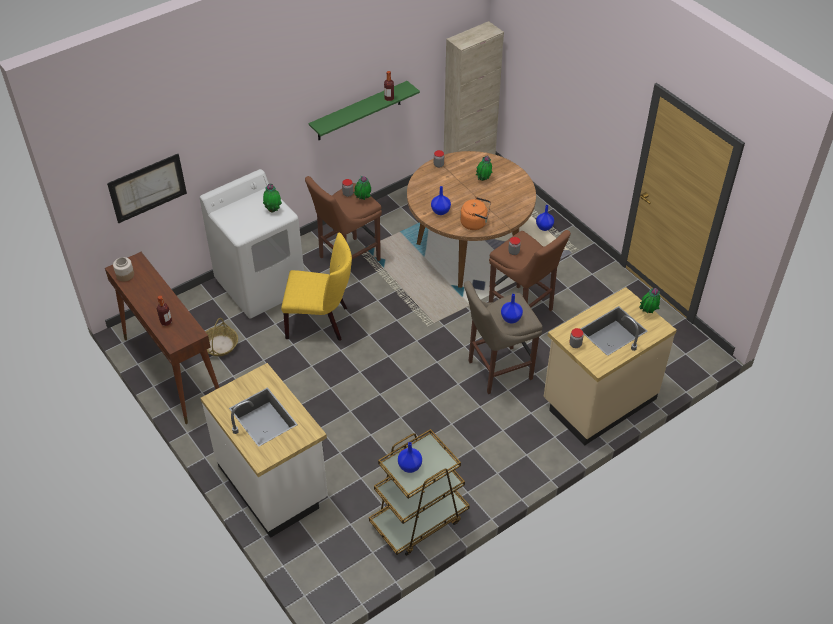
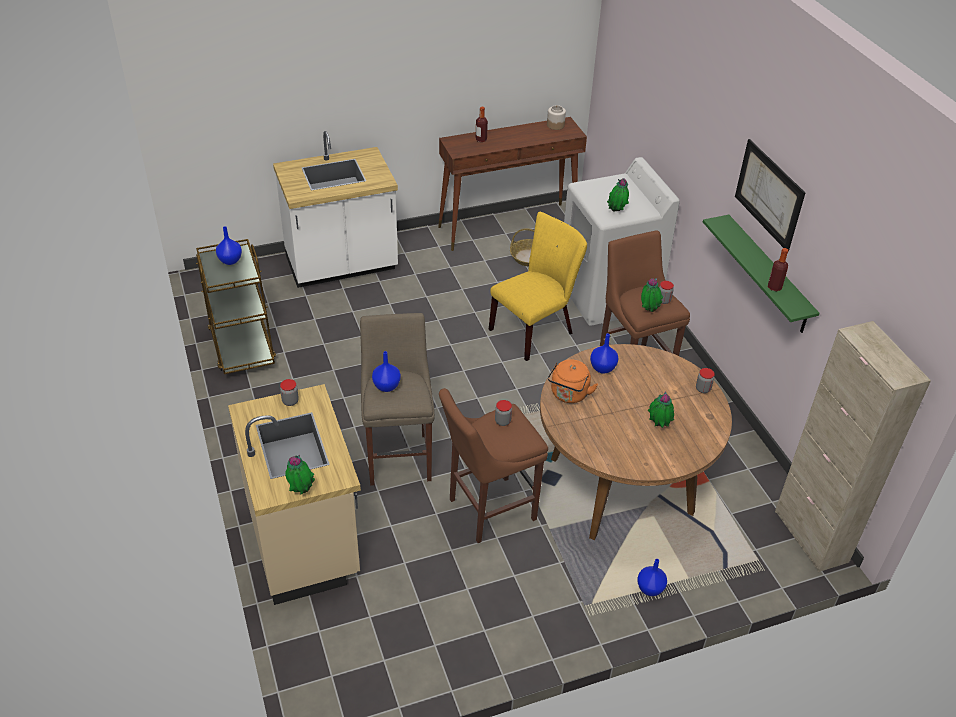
camera: 105 degrees right, 5 degrees down
picture [107,154,187,223] -> picture moved to [735,139,805,252]
yellow chair [281,232,352,341] -> yellow chair turned 150 degrees counterclockwise [489,212,587,361]

